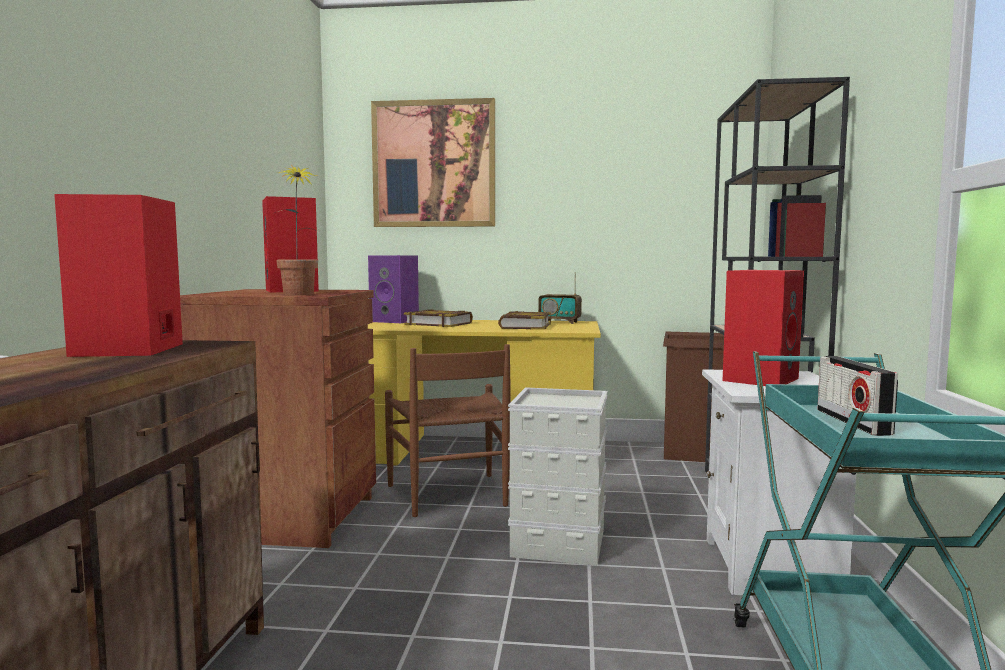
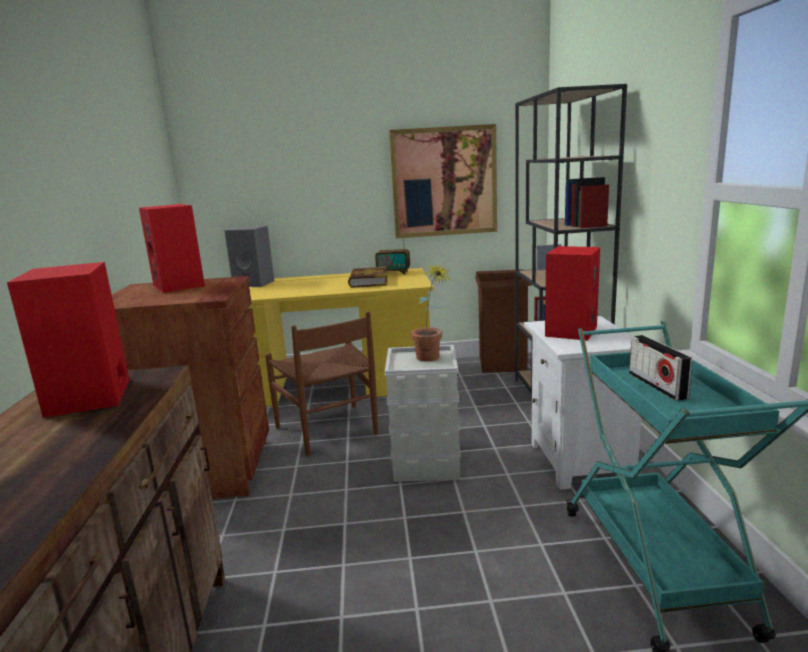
camera: 10 degrees left, 10 degrees up
potted plant [277,165,318,295] -> potted plant moved to [411,263,452,361]
purple speaker [368,255,419,323] -> grey speaker [224,226,274,287]
picture [371,98,495,227] -> picture moved to [389,124,497,238]
book [404,309,473,327] -> none

